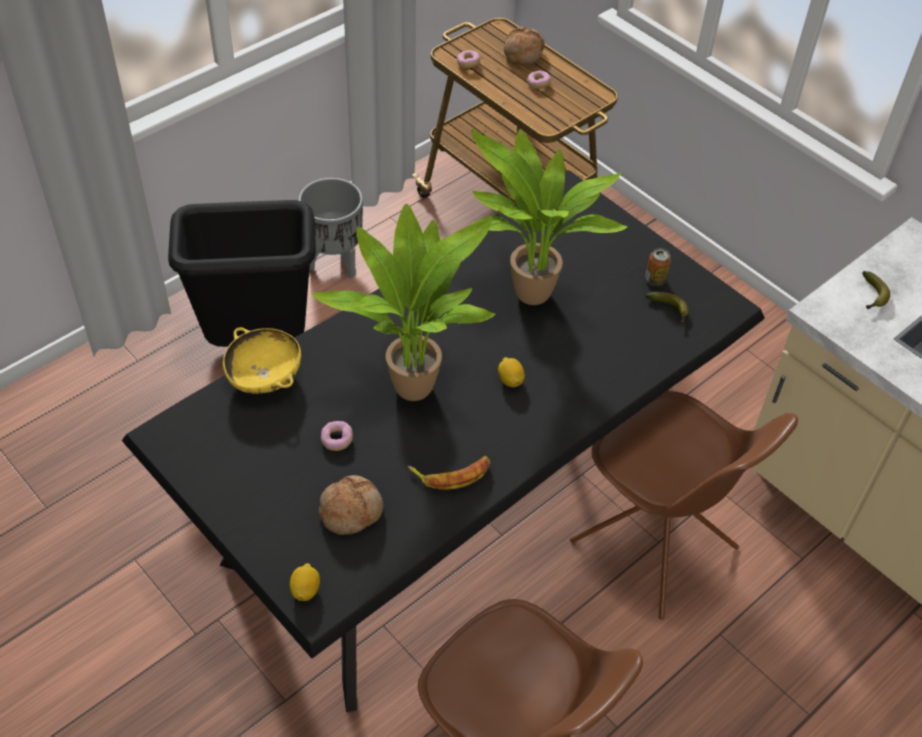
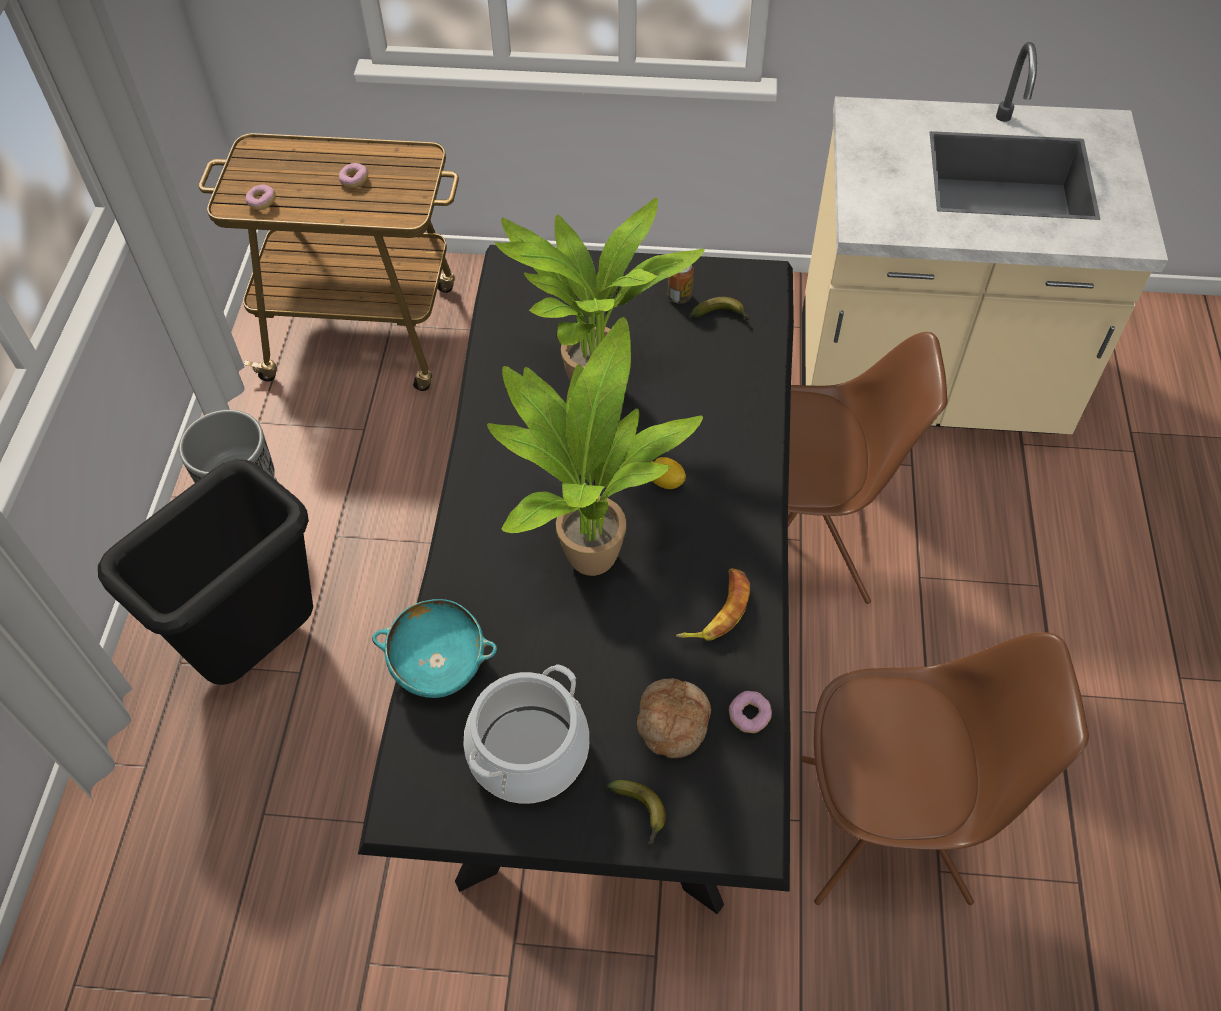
camera: 40 degrees left, 5 degrees up
yellow bowl [223,327,301,394] -> turquoise bowl [372,599,497,698]
lemon [290,563,320,601] -> none
donut [321,421,353,451] -> donut moved to [729,691,772,733]
bread [504,27,545,66] -> none
banana [862,271,890,310] -> banana moved to [606,780,666,847]
none -> cooking pot [464,664,589,804]

